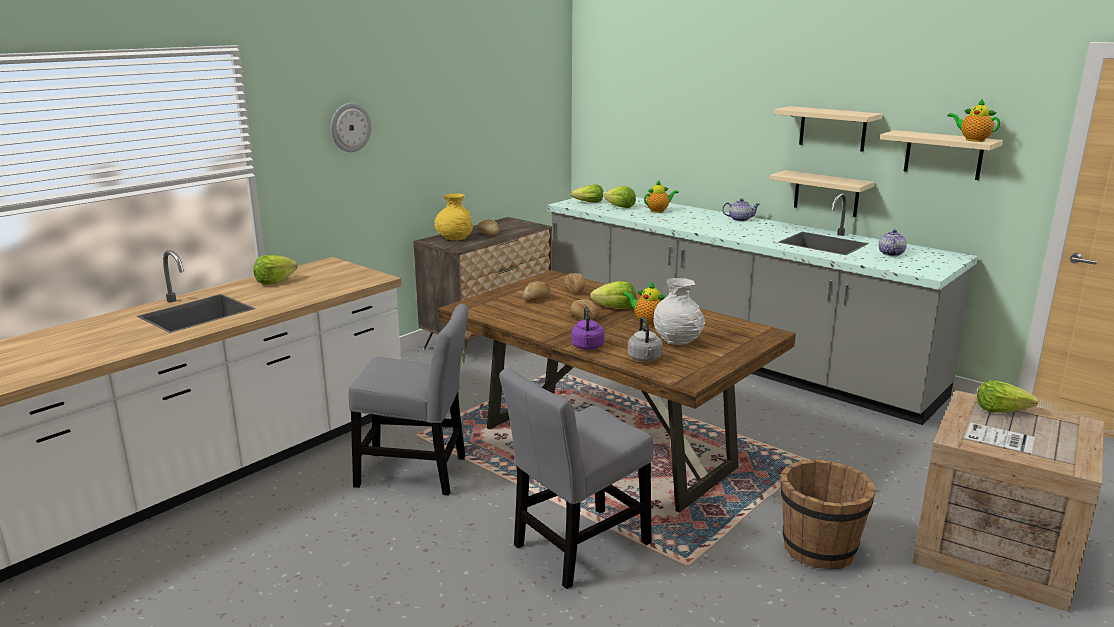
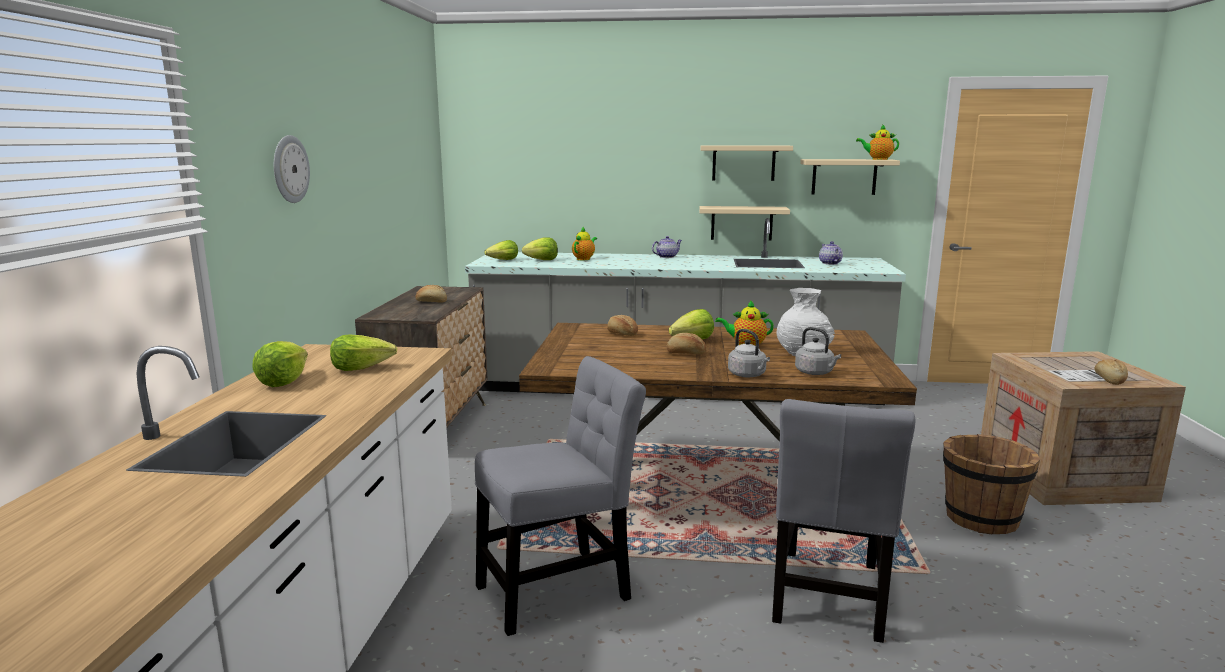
camera: 35 degrees left, 5 degrees down
yellow vase [434,193,473,241] -> none
bread [523,281,551,302] -> bread moved to [1094,359,1128,385]
purple kettle [571,306,605,350] -> grey kettle [728,329,770,378]
lettuce [977,380,1039,413] -> lettuce moved to [330,335,397,371]

